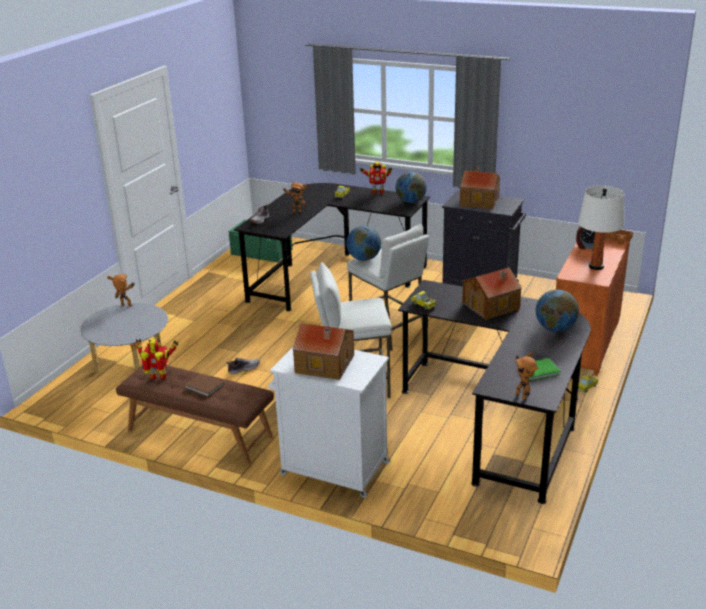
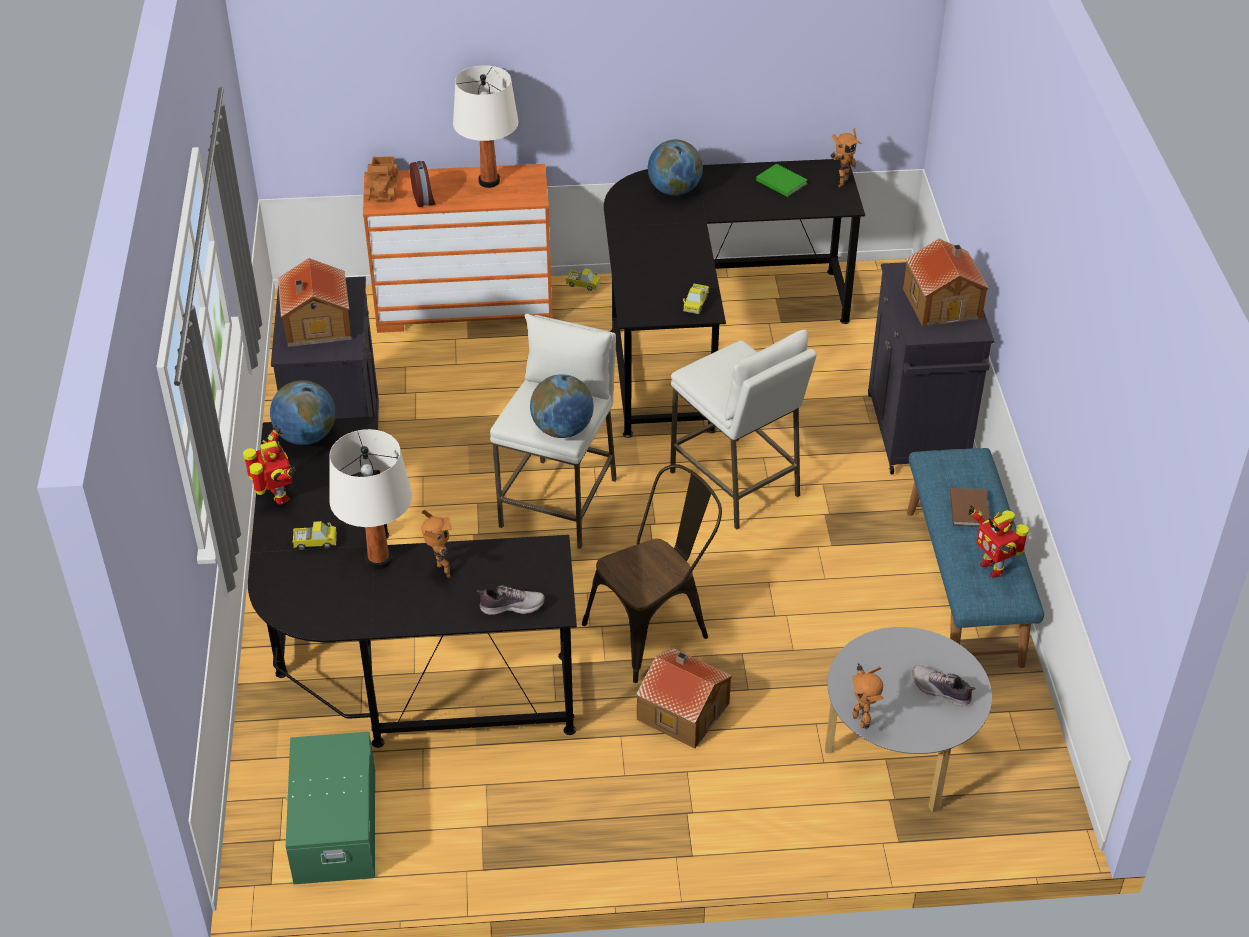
camera: 120 degrees left, 15 degrees up
brown bench [116,365,274,464] -> blue bench [907,448,1044,668]
shoe [226,358,260,374] -> shoe moved to [912,665,975,706]
white cabinet [269,347,390,498] -> black cabinet [868,262,994,475]
toy house [462,268,522,320] -> toy house moved to [636,648,732,749]
none -> white table lamp [329,429,412,569]
none -> brown chair [582,464,722,683]

